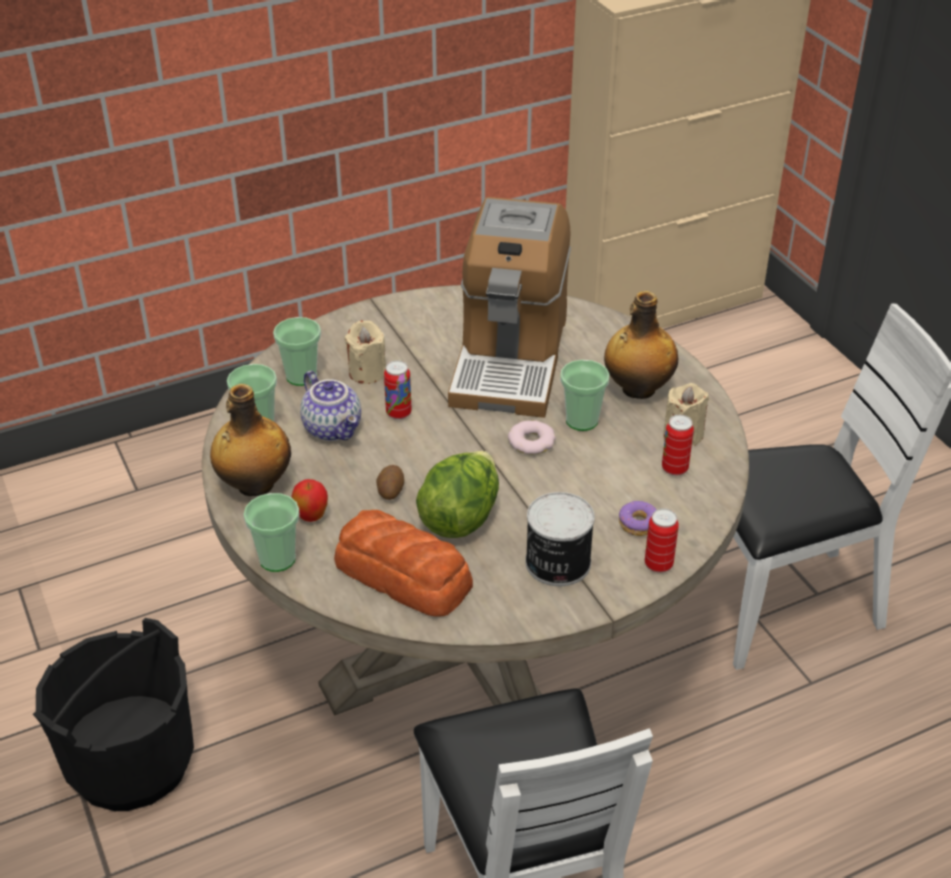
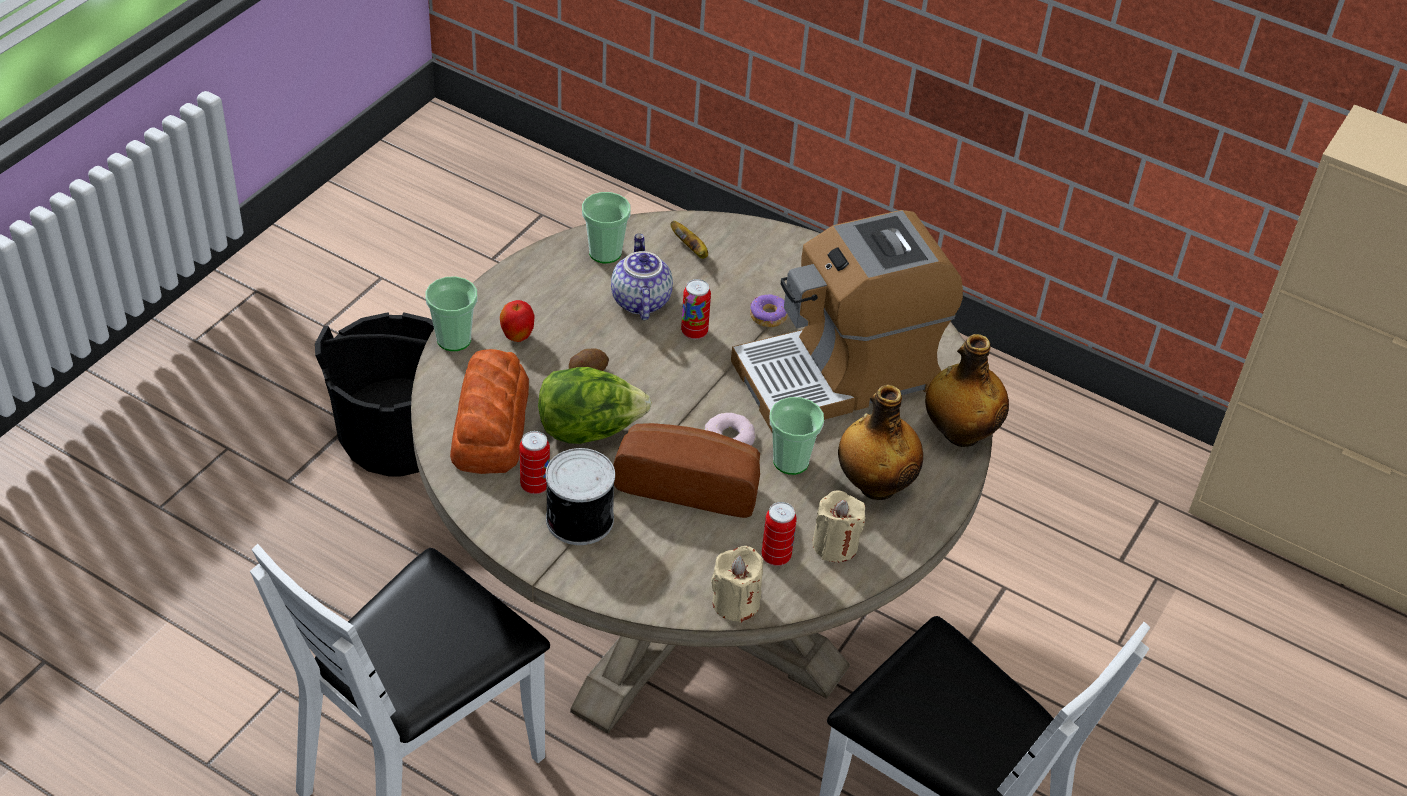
camera: 55 degrees right, 5 degrees up
bottle [210,384,291,496] -> bottle moved to [925,334,1009,447]
cup [273,317,321,386] -> banana [670,221,708,259]
teapot [300,371,361,441] -> teapot turned 150 degrees clockwise [611,234,673,320]
beige candle [344,320,386,384] -> beige candle moved to [711,546,763,623]
donut [619,501,657,536] -> donut moved to [750,295,788,327]
can [645,508,679,573] -> can moved to [519,431,550,494]
none -> bread [613,423,760,518]

